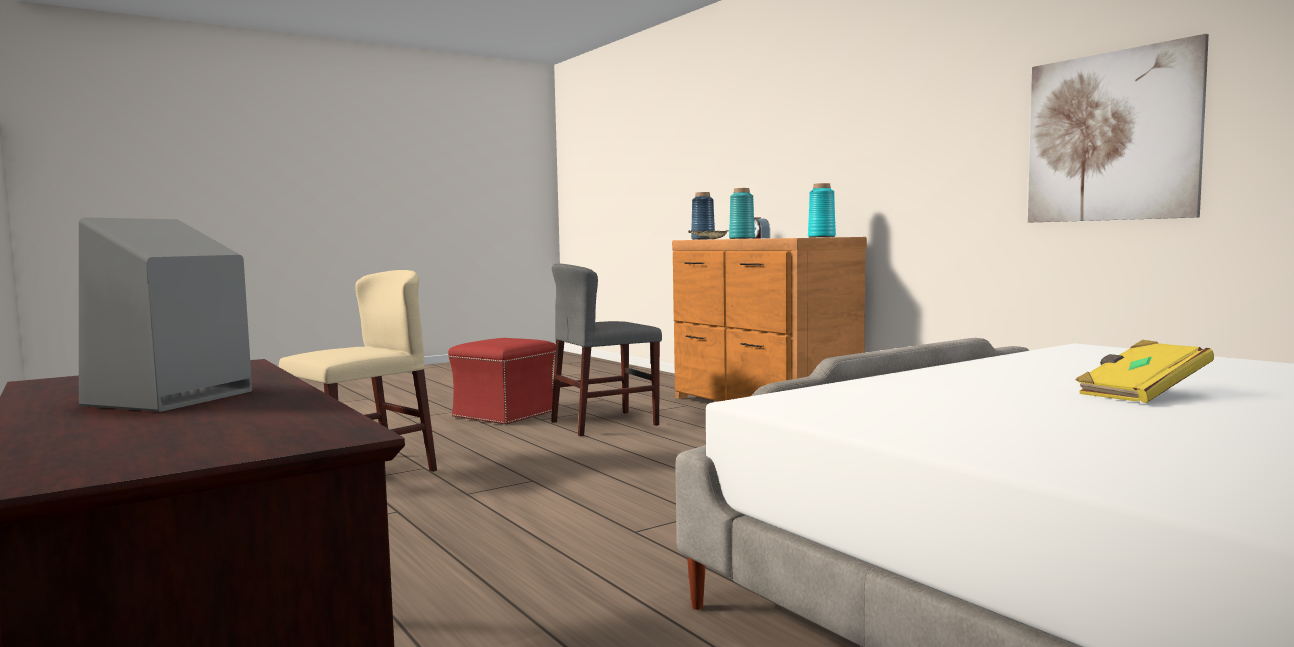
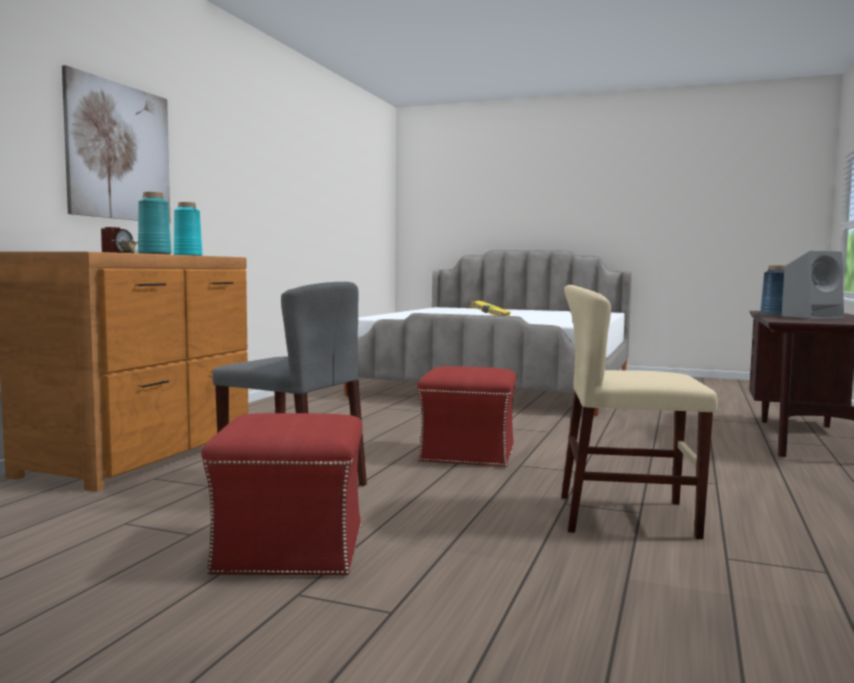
camera: 125 degrees left, 0 degrees up
blue vase [691,192,715,240] -> blue vase moved to [760,265,785,316]
picture [1028,34,1209,223] -> picture moved to [62,65,171,223]
none -> red ottoman [417,366,517,468]

